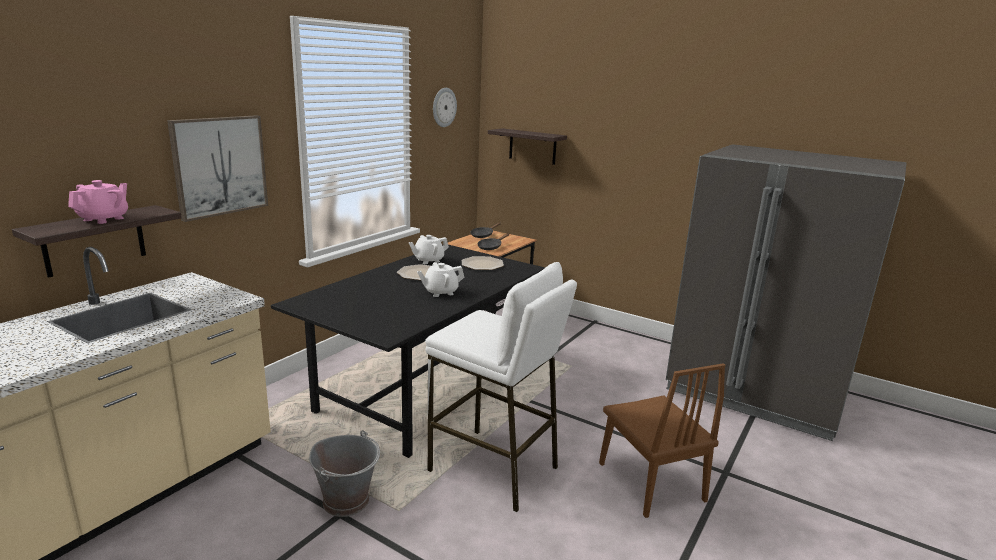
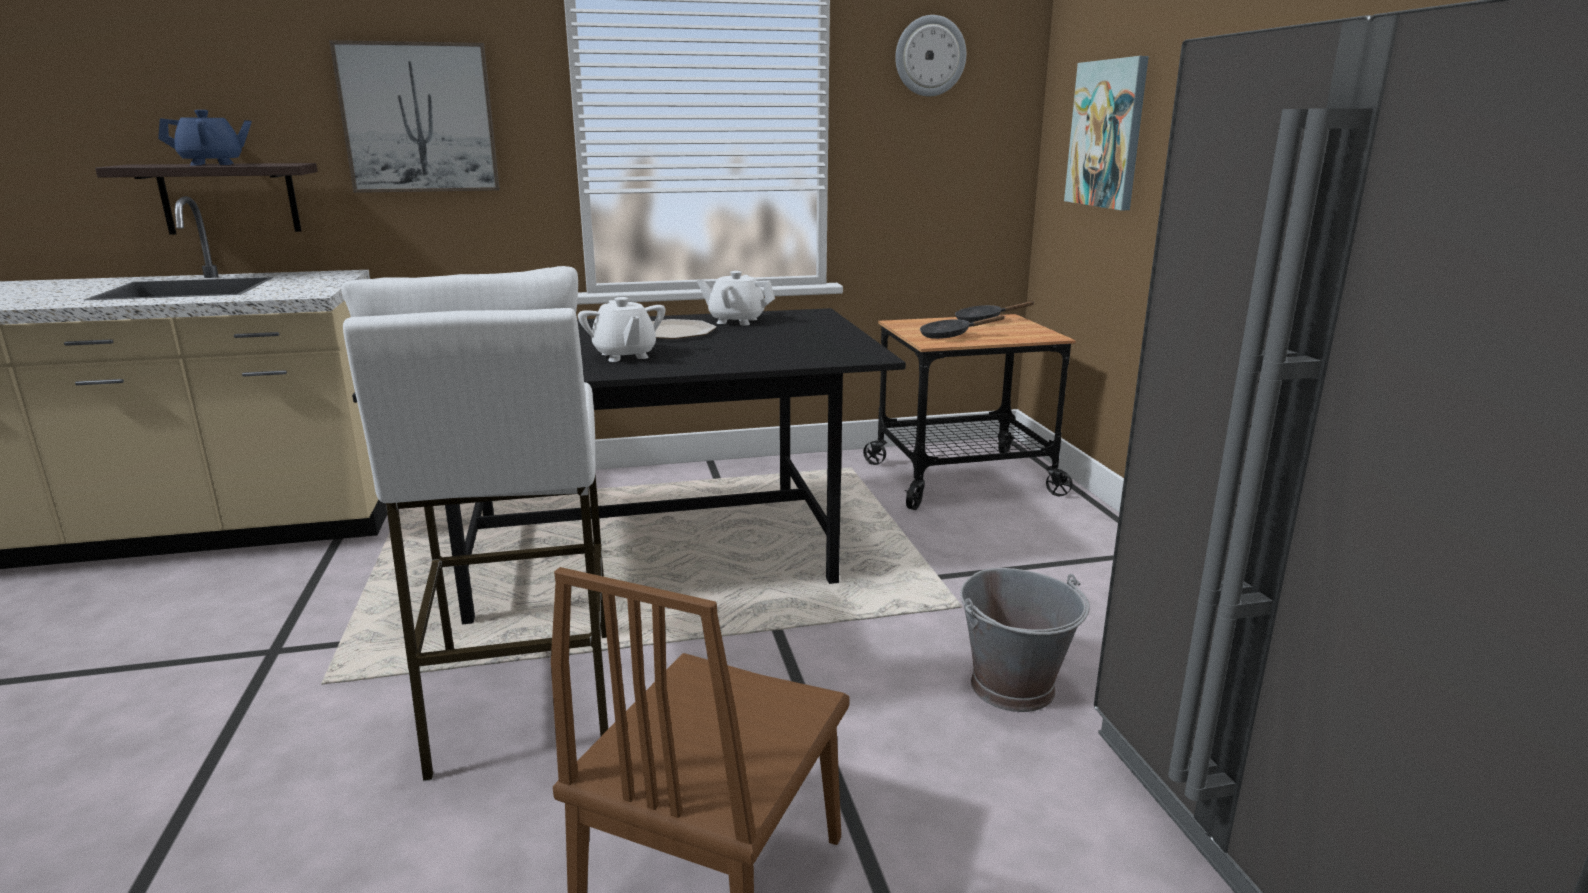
camera: 45 degrees right, 0 degrees up
pink teapot [68,180,128,224] -> blue teapot [158,110,252,165]
grey bucket [309,430,380,517] -> grey bucket moved to [960,568,1090,712]
white teapot [417,262,464,297] -> white teapot turned 135 degrees counterclockwise [578,297,665,362]
plate [462,256,504,270] -> none
shelf [488,128,567,165] -> picture [1064,56,1149,210]

